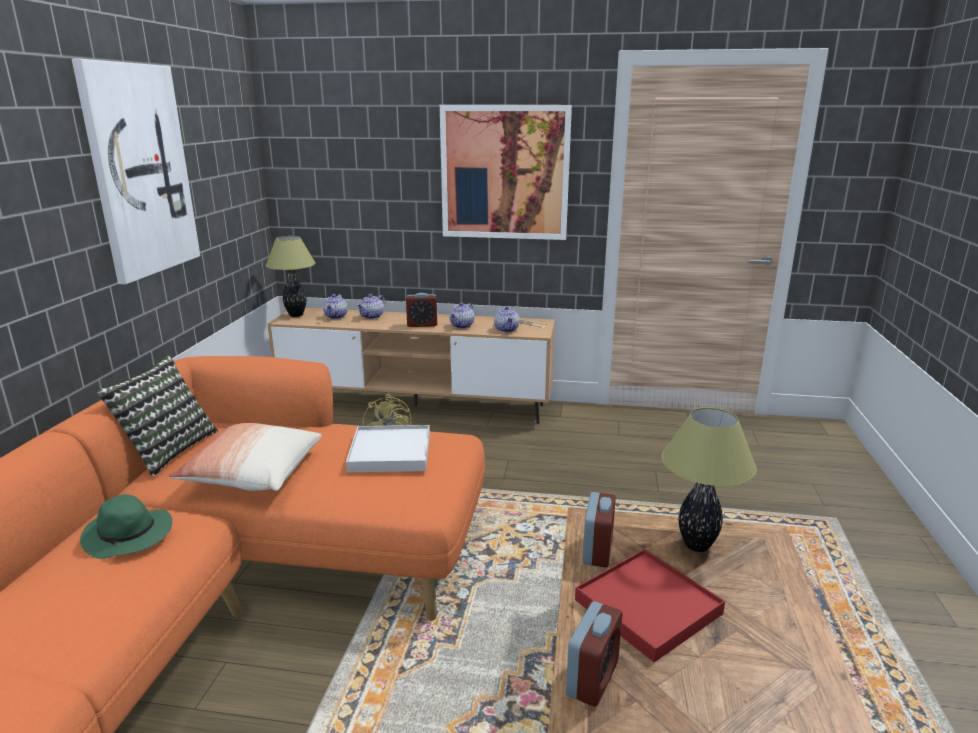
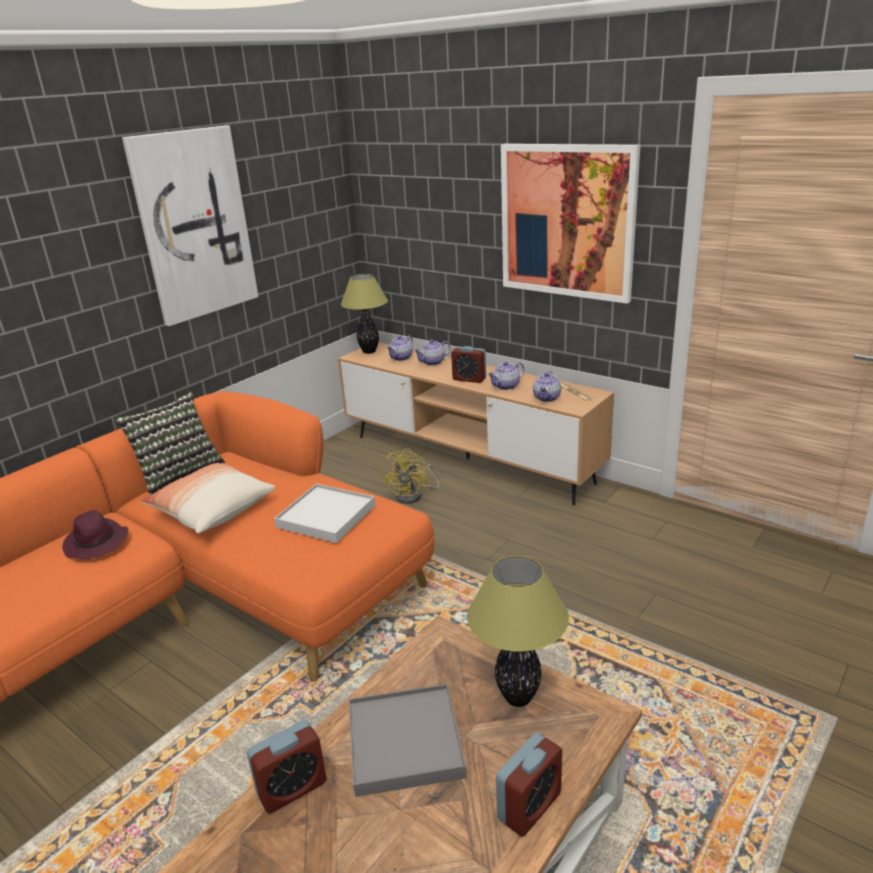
camera: 30 degrees right, 5 degrees up
green hat [80,494,172,559] -> purple hat [62,510,128,559]
red tray [575,549,725,663] -> grey tray [349,684,466,797]
alarm clock [582,492,616,568] -> alarm clock moved to [496,733,562,837]

